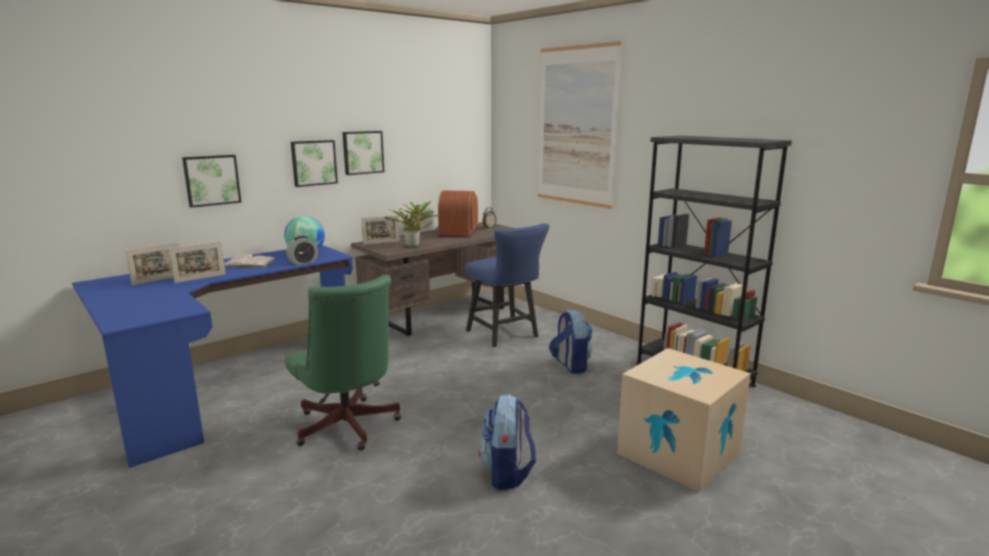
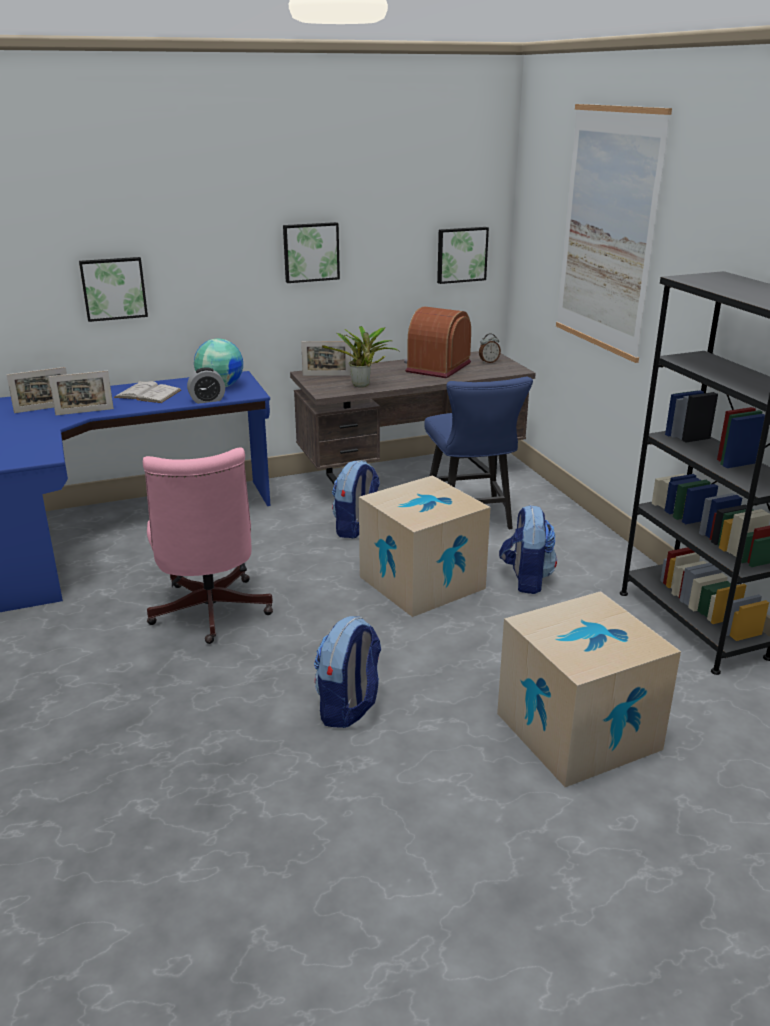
camera: 20 degrees right, 10 degrees up
green office chair [285,274,401,450] -> pink office chair [143,447,273,644]
picture [291,140,338,187] -> picture moved to [437,227,489,284]
none -> backpack [332,460,380,538]
none -> cardboard box [359,475,491,617]

